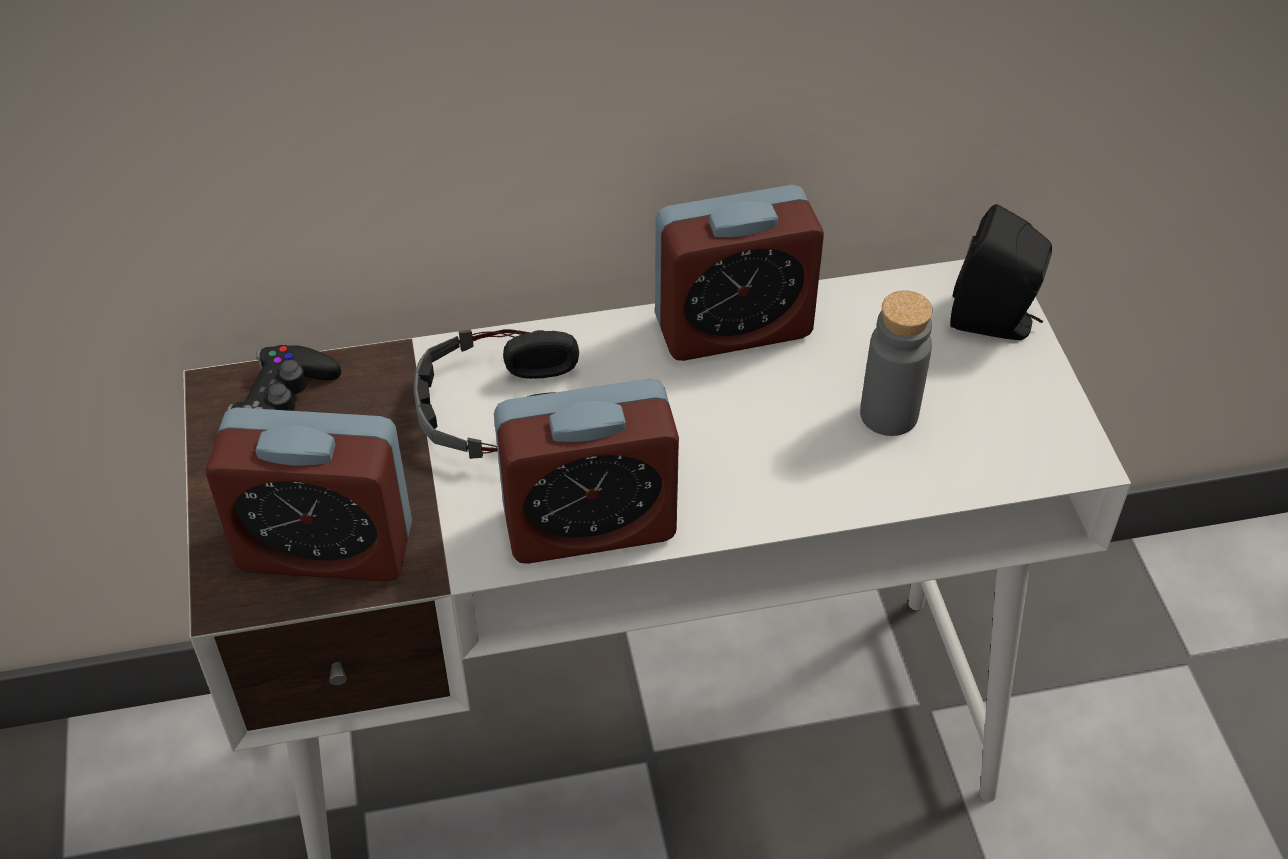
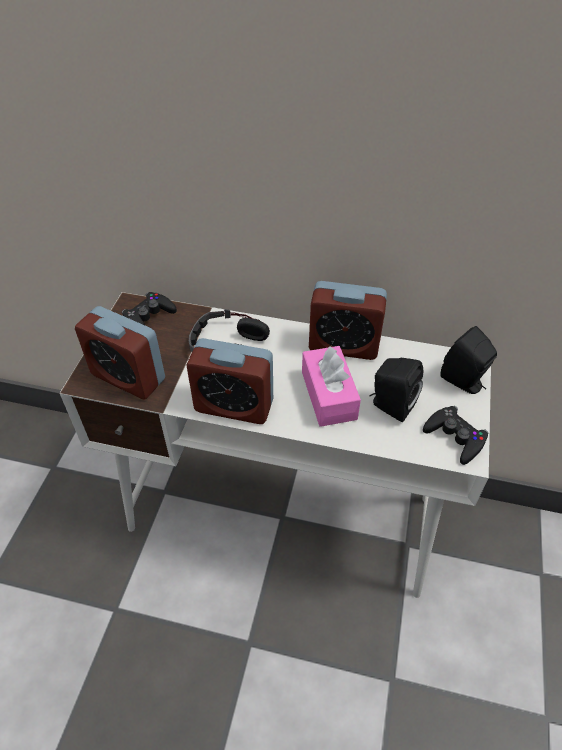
camera: 25 degrees right, 0 degrees up
grey bottle [860,290,933,436] -> black speaker [370,358,423,422]
none -> pink tissue box [302,346,361,427]
none -> black game controller [423,406,488,465]

